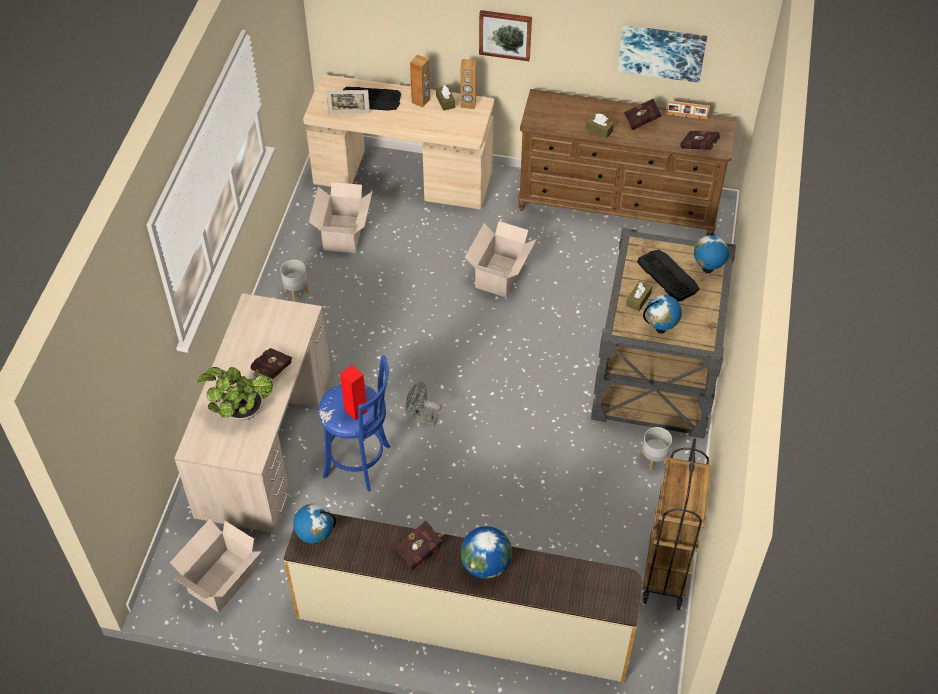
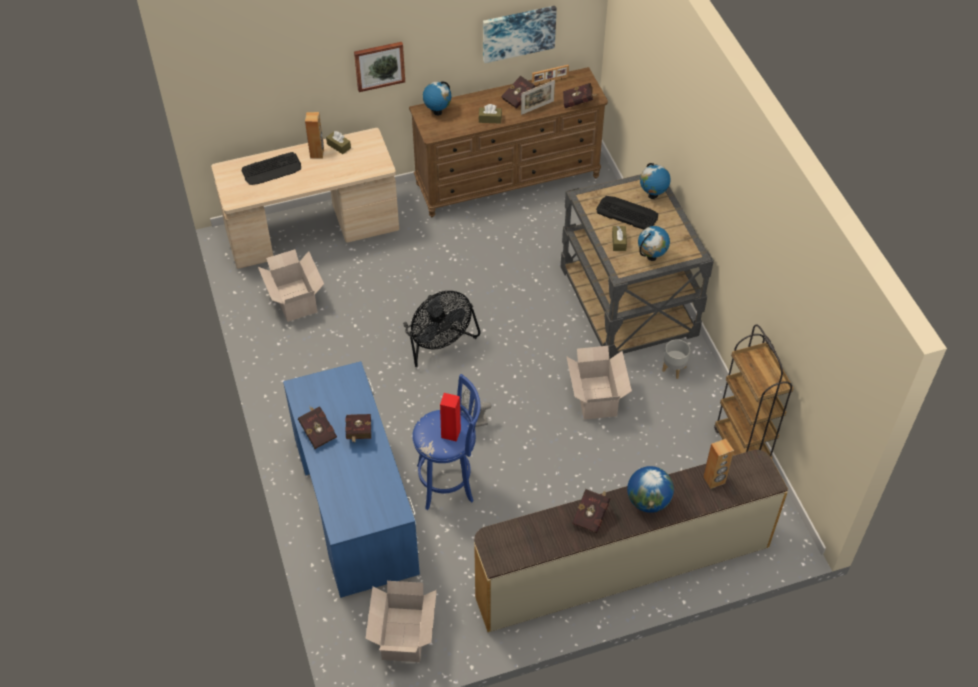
camera: 30 degrees left, 0 degrees up
beige desk [174,293,331,533] -> blue desk [283,361,420,598]
potted plant [197,367,273,420] -> none
grey planter [280,260,309,301] -> none
globe [293,504,336,544] -> globe moved to [423,81,451,115]
picture frame [326,90,370,114] -> picture frame moved to [521,80,555,115]
brown speaker [460,59,476,109] -> brown speaker moved to [703,438,734,489]
cardboard box [465,221,537,297] -> cardboard box moved to [566,346,632,420]
none -> red book [298,406,337,449]
none -> black fan [403,291,480,367]

